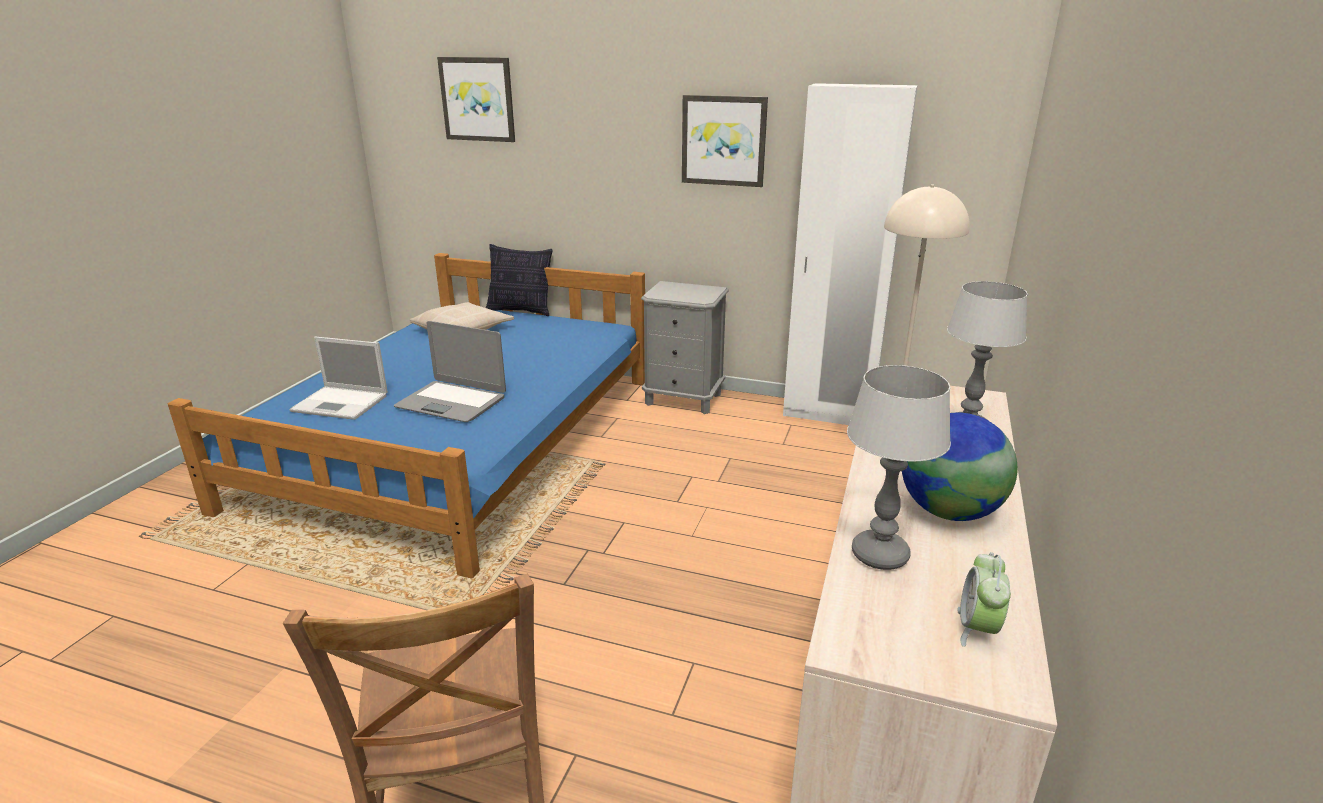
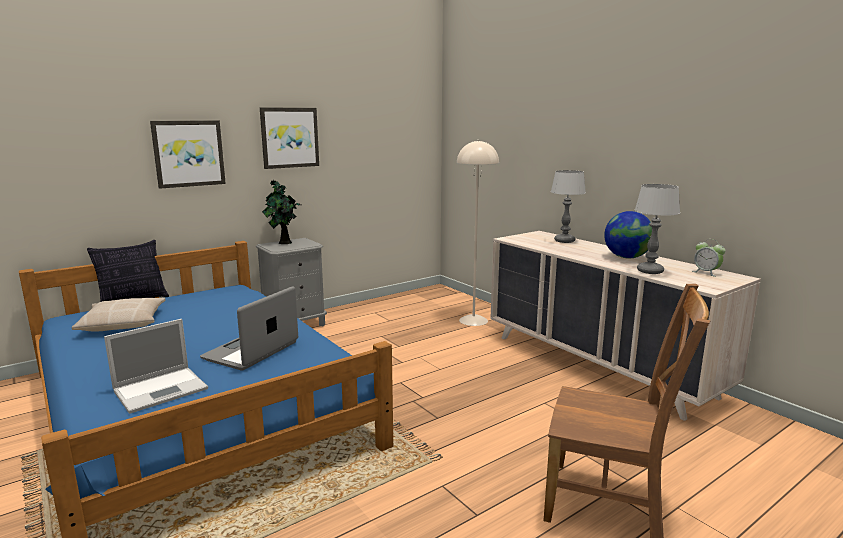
camera: 55 degrees left, 10 degrees down
laptop [394,321,506,422] -> laptop turned 150 degrees clockwise [200,286,298,371]
picture [437,57,515,142] -> picture moved to [150,120,226,189]
white wardrobe [783,83,918,425] -> none
none -> potted plant [262,181,301,244]

